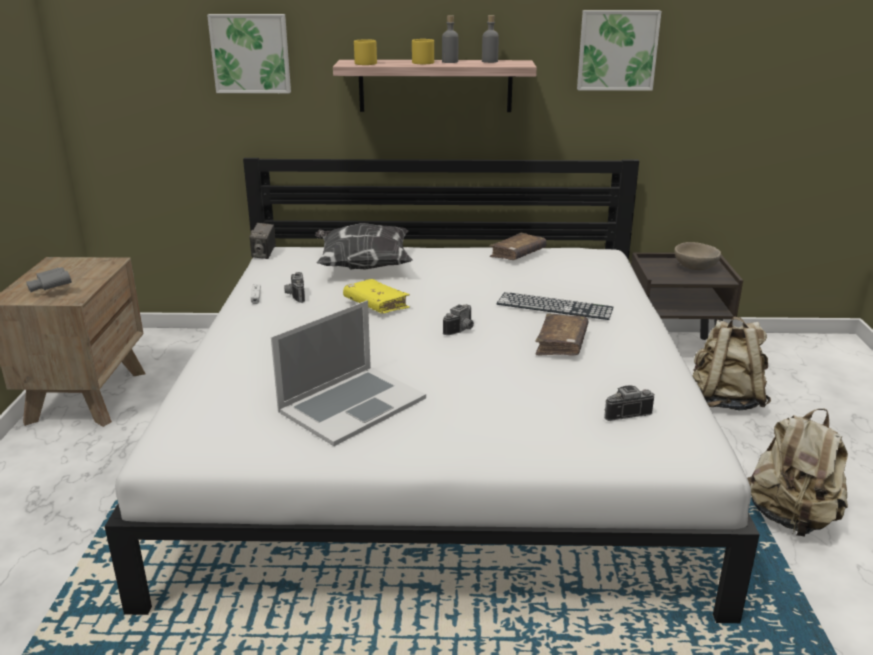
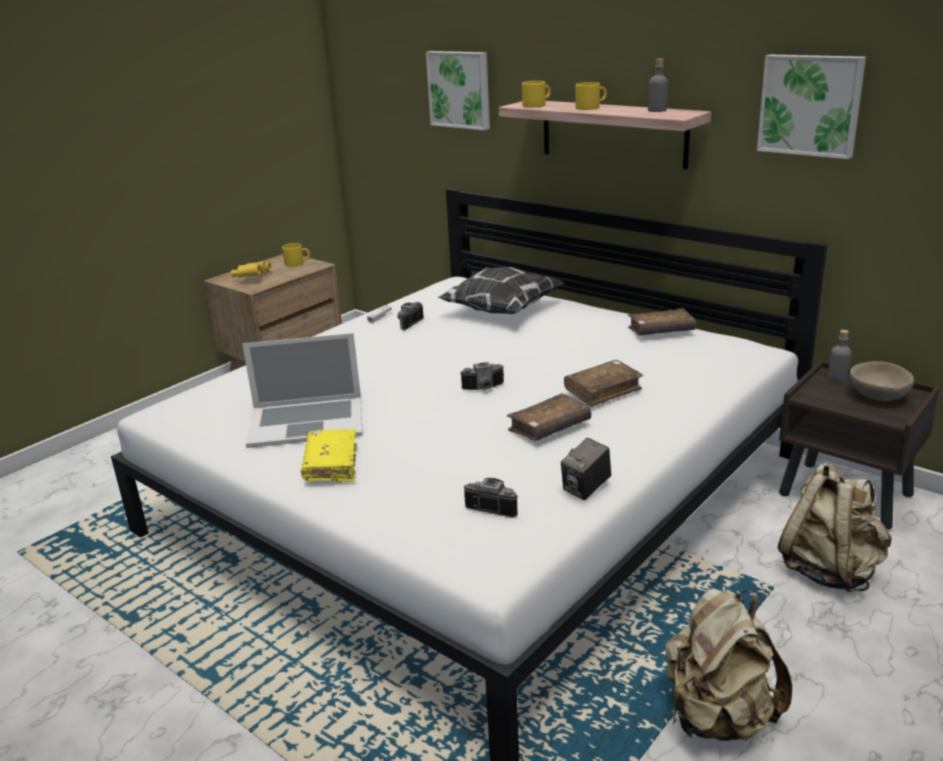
camera: 40 degrees right, 0 degrees up
grey binoculars [26,267,72,292] -> yellow binoculars [231,261,272,277]
camera [250,223,276,259] -> camera moved to [561,437,611,500]
yellow book [343,279,410,314] -> yellow book moved to [301,429,357,482]
grey bottle [442,15,459,63] -> grey bottle moved to [827,330,852,382]
keyboard [496,292,613,320] -> brown book [564,360,643,407]
none -> yellow mug [282,243,310,267]

